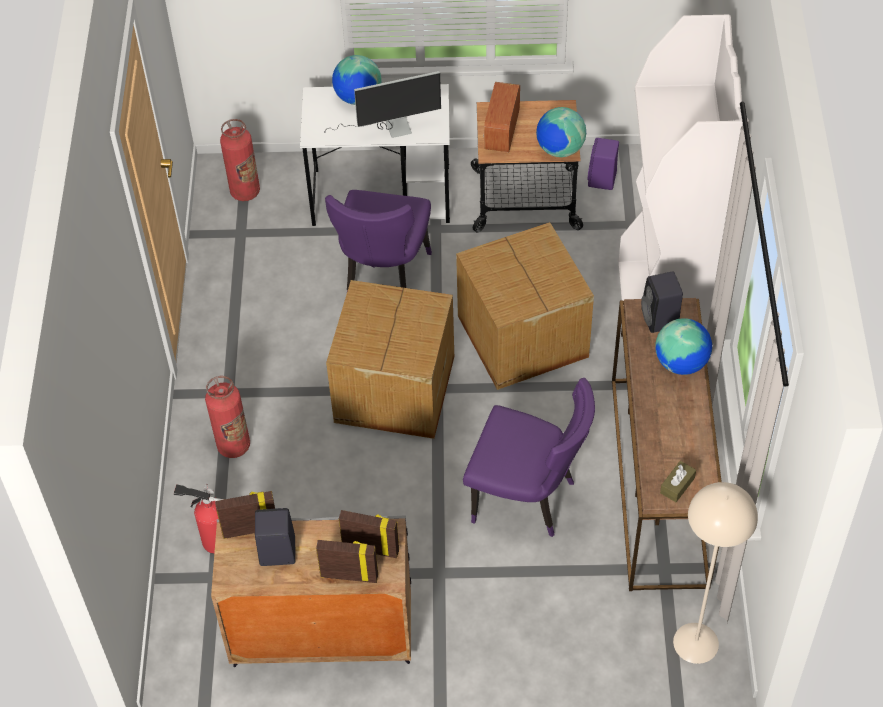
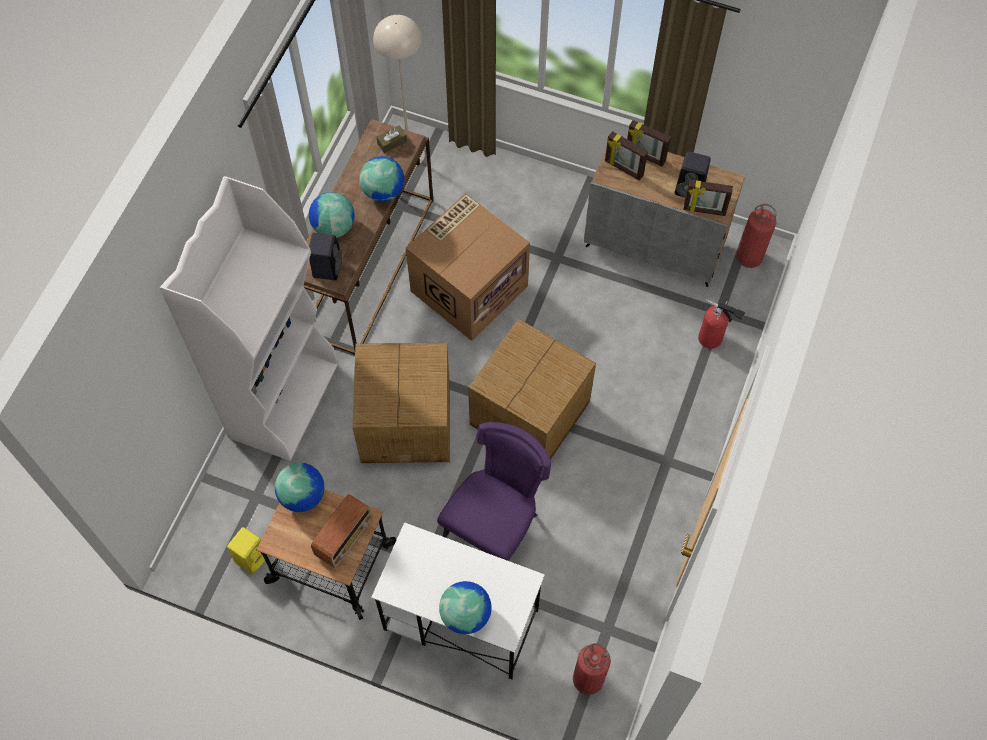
camera: 160 degrees left, 10 degrees up
fire extinguisher [205,376,250,458] -> fire extinguisher moved to [737,204,777,268]
monitor [324,71,441,138] -> none
purple chair [463,378,595,537] -> cardboard box [406,193,530,341]
purple speaker [588,138,619,190] -> yellow speaker [227,527,268,574]
none -> globe [359,156,404,202]

